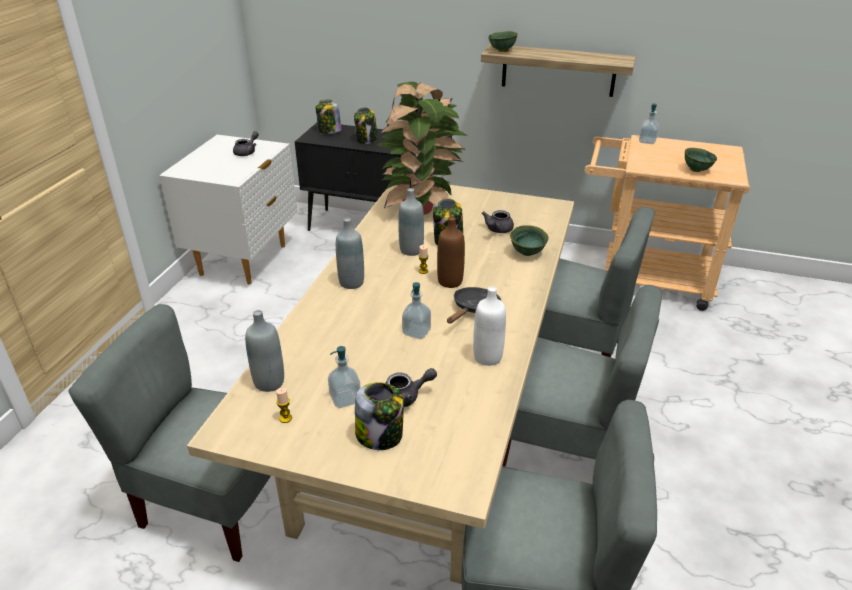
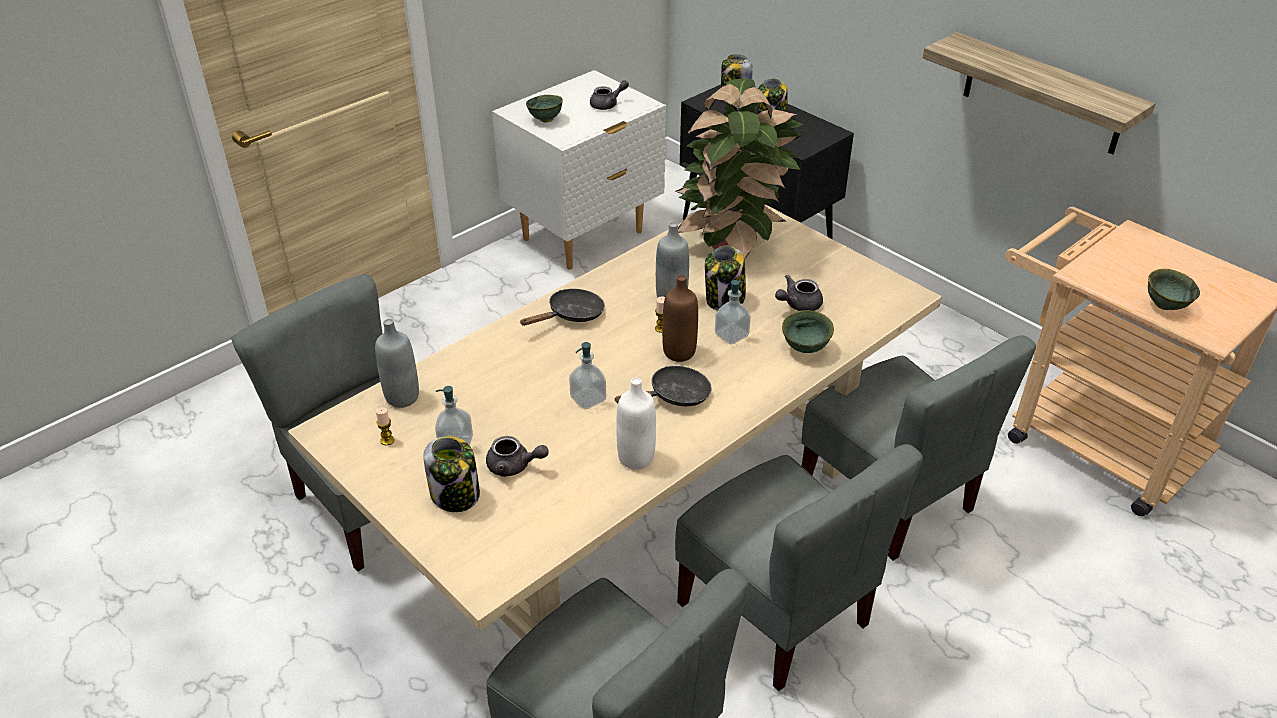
camera: 30 degrees right, 5 degrees up
grey bottle [336,218,364,289] -> black frying pan [520,289,605,326]
green bowl [488,31,518,52] -> green bowl moved to [526,95,563,122]
soap dispenser [639,104,659,144] -> soap dispenser moved to [715,280,751,344]

